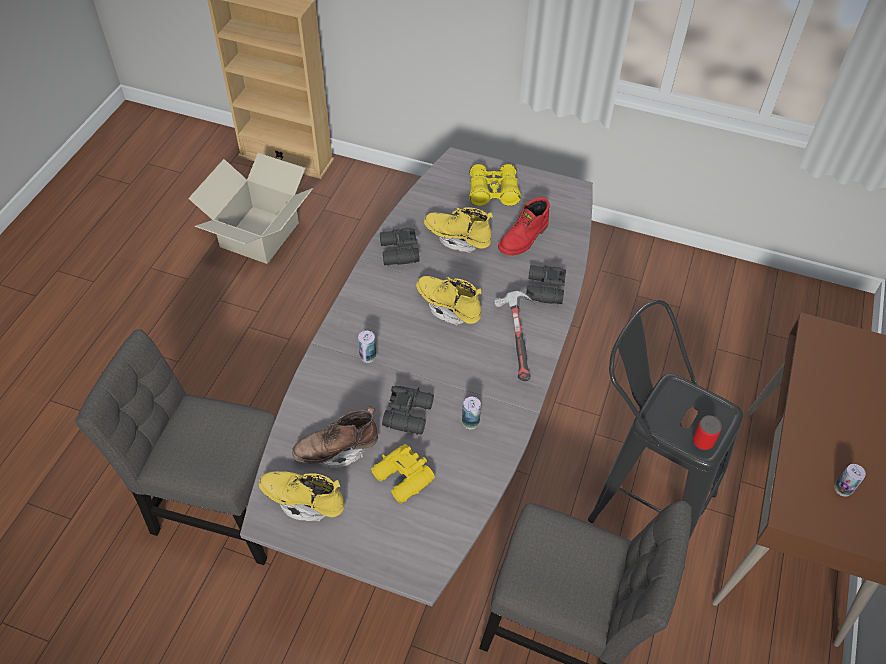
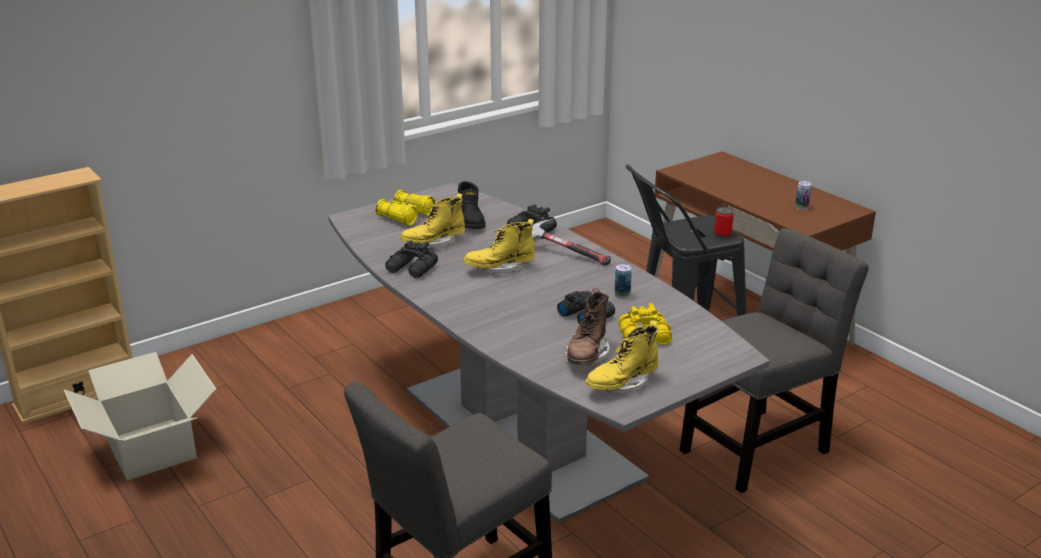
camera: 55 degrees left, 25 degrees down
can [358,331,376,363] -> none
red boot [498,197,550,255] -> black boot [458,181,486,229]

